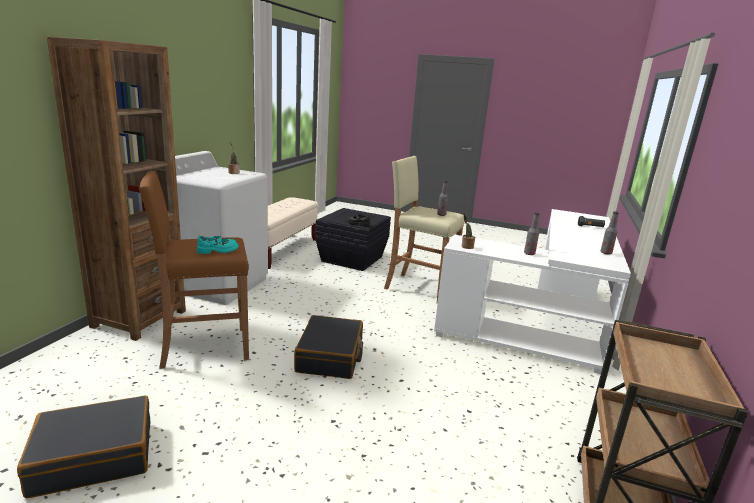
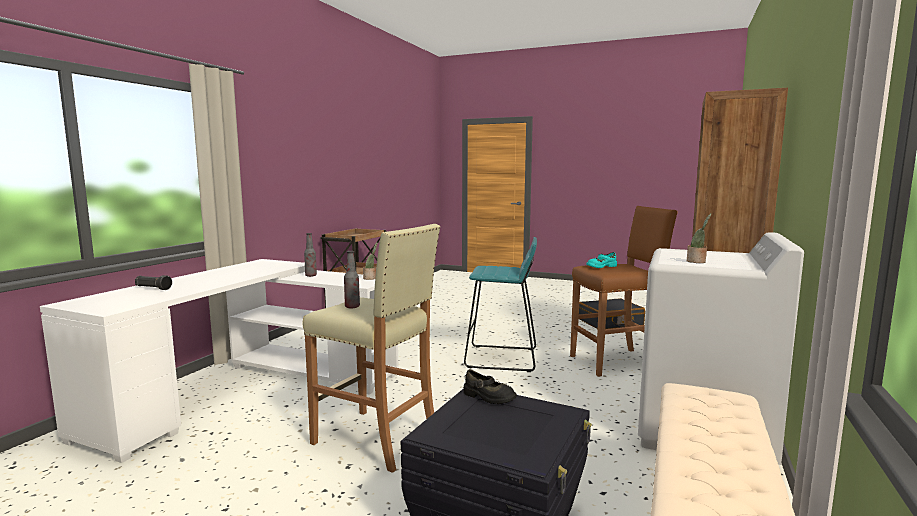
camera: 175 degrees left, 10 degrees down
black suitcase [294,315,363,379] -> turquoise stool [464,237,537,372]
bottle [601,211,619,255] -> none

